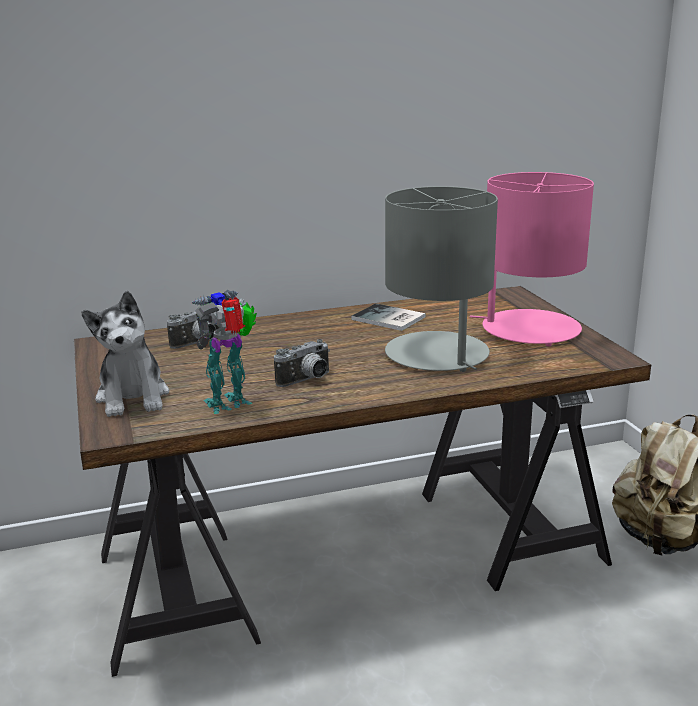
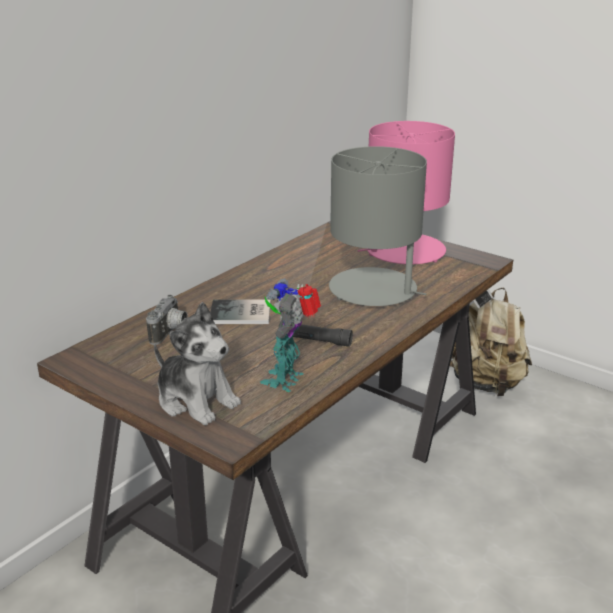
camera: 35 degrees left, 5 degrees up
camera [274,339,330,387] -> black flashlight [278,323,353,347]
book [351,303,426,331] -> book moved to [210,299,271,324]

